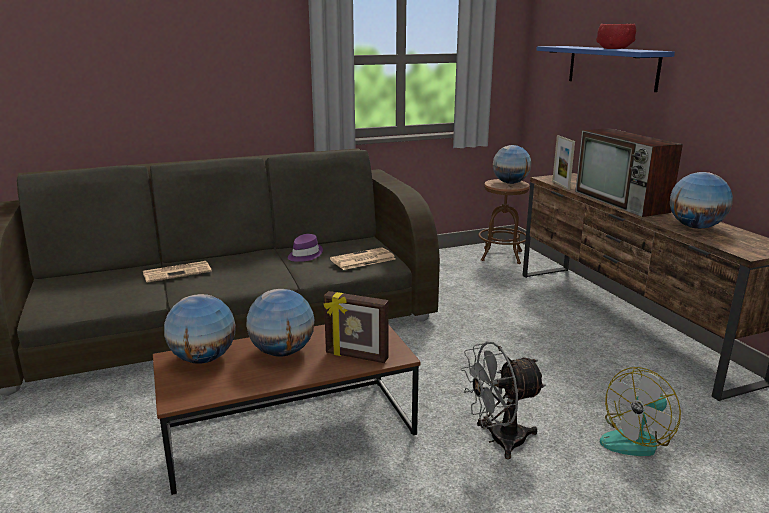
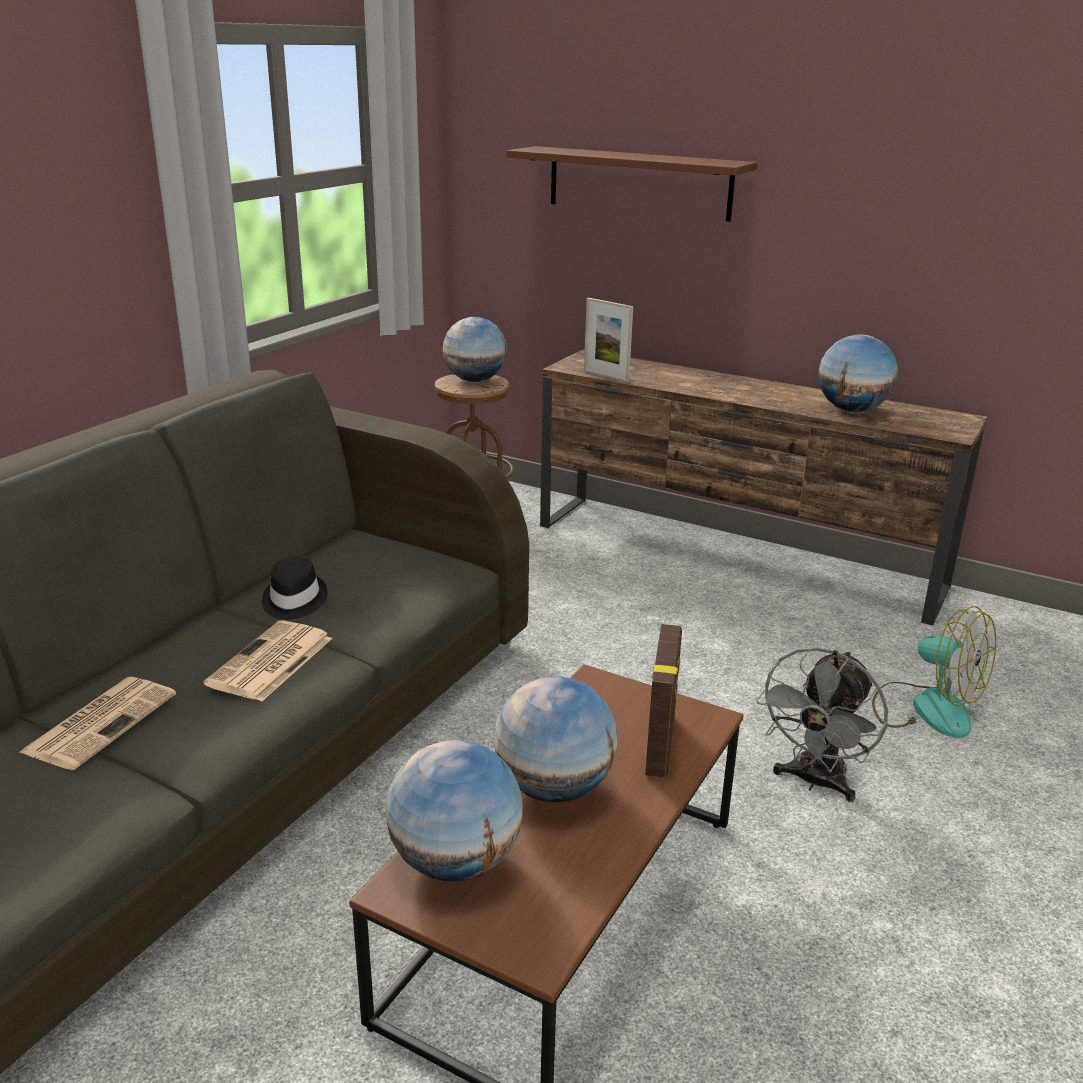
camera: 40 degrees left, 5 degrees up
purple hat [288,234,323,262] -> black hat [262,557,327,620]
picture frame [323,291,389,363] -> picture frame turned 60 degrees counterclockwise [645,624,682,778]
newspaper [330,247,395,270] -> newspaper moved to [204,620,332,701]
blue shelf [536,46,675,92] -> brown shelf [506,146,758,222]
television [575,128,683,217] -> none
red bowl [596,24,636,49] -> none
fan [600,367,681,456] -> fan turned 60 degrees counterclockwise [872,606,996,738]

